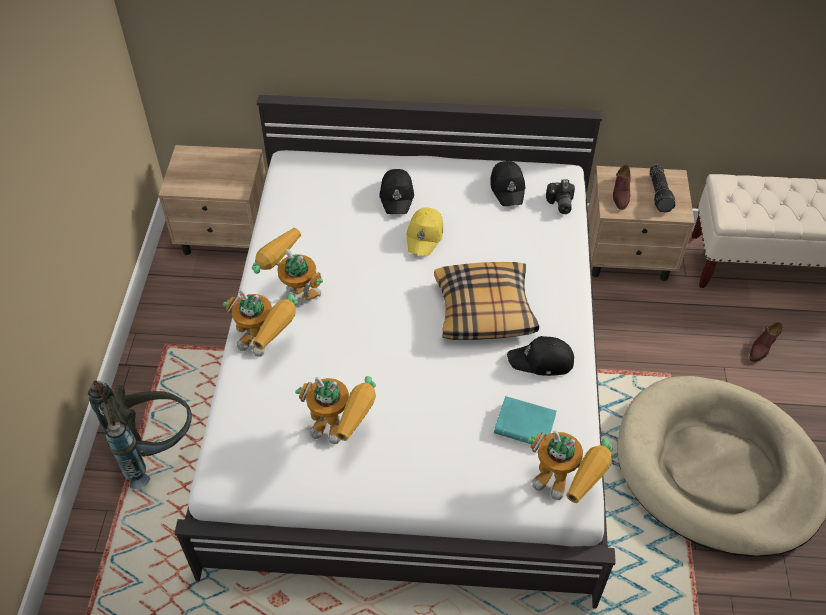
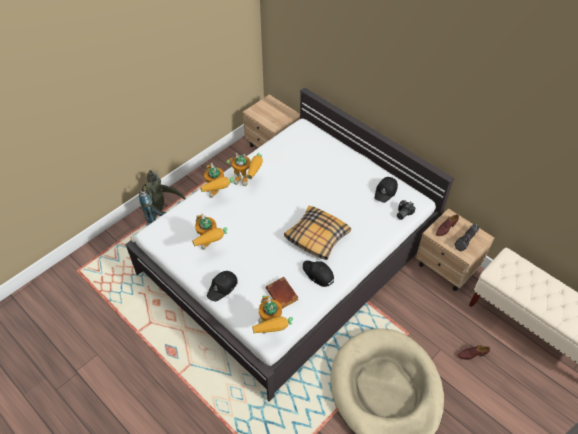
camera: 40 degrees right, 0 degrees up
toy robot [252,228,323,300] -> toy robot turned 120 degrees clockwise [226,153,263,186]
black cap [380,169,414,214] -> black cap moved to [207,271,238,302]
yellow cap [406,207,443,256] -> none
turquoise book [494,396,557,444] -> brown book [265,277,299,309]

